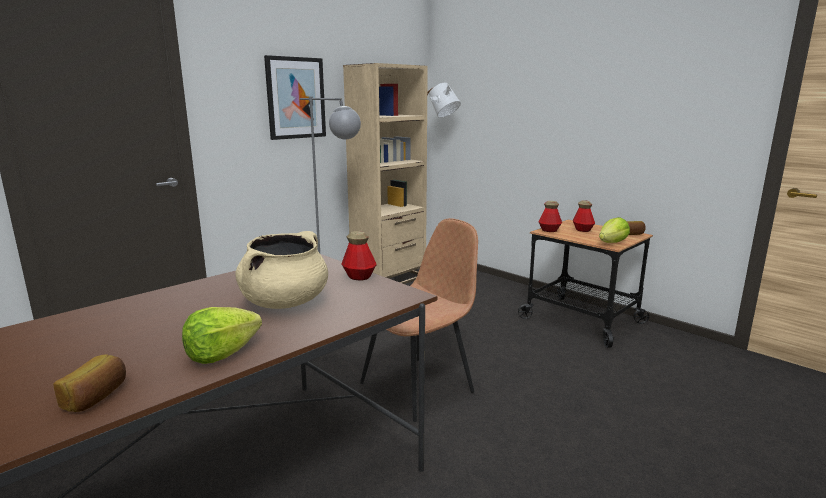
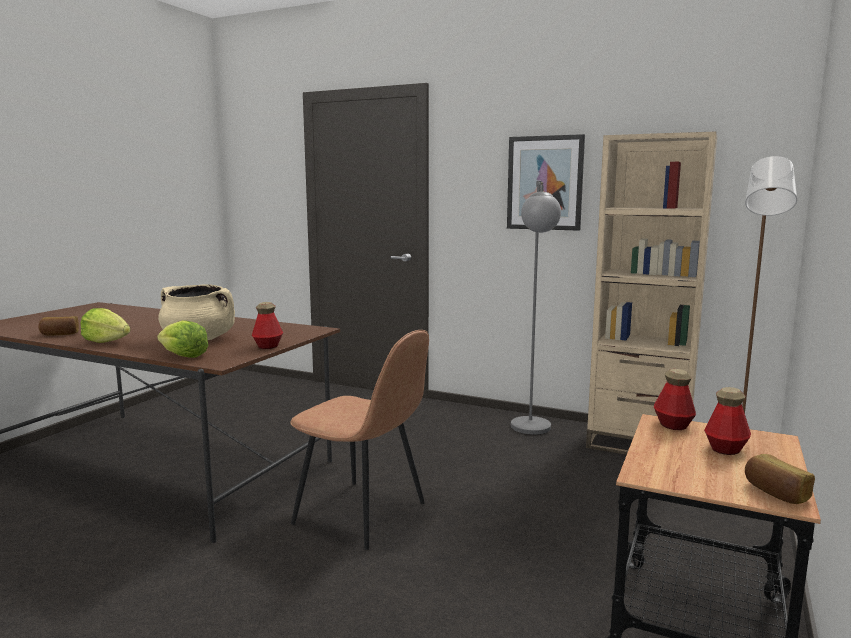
camera: 70 degrees right, 5 degrees down
lettuce [599,217,630,243] -> lettuce moved to [157,320,209,358]

